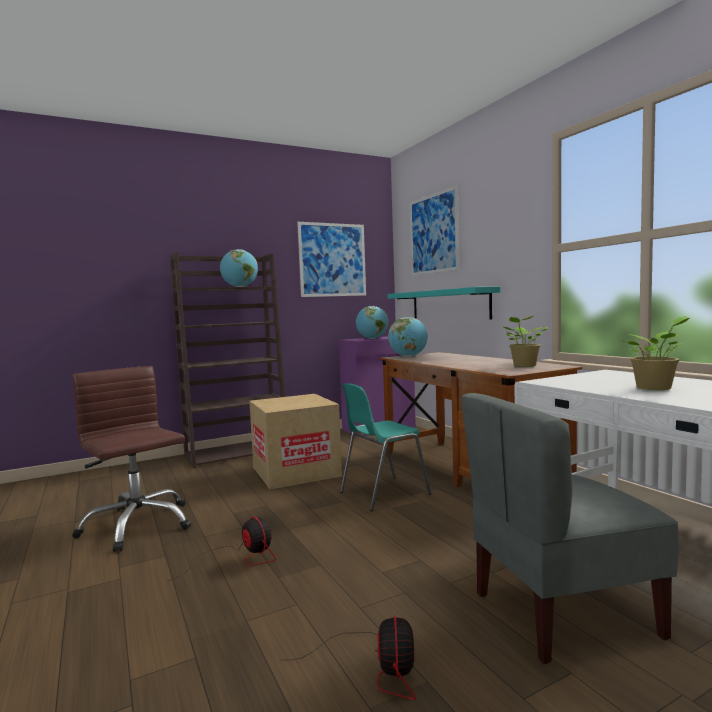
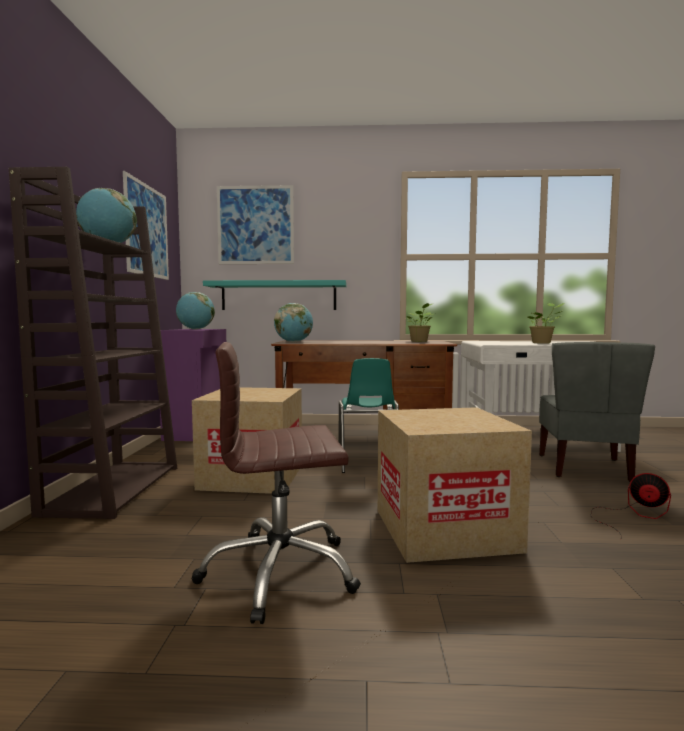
camera: 60 degrees left, 0 degrees up
fan [168,517,276,581] -> cardboard box [378,407,532,563]

